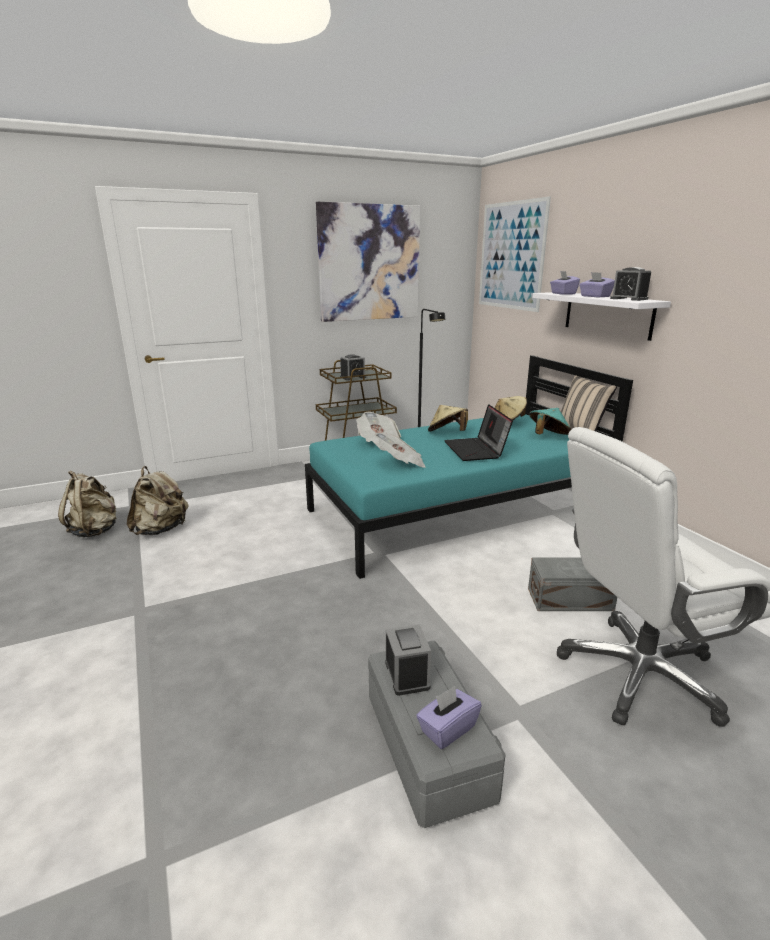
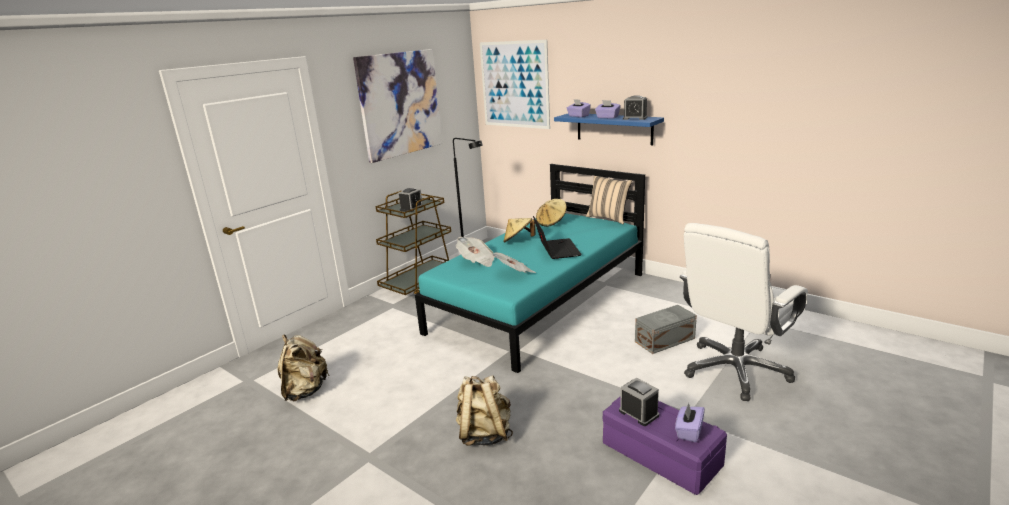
camera: 25 degrees left, 0 degrees up
beige backpack [58,471,117,537] -> beige backpack moved to [456,375,513,446]
grey storage box [368,640,506,828] -> purple storage box [603,396,727,495]
laptop [444,404,513,461] -> laptop turned 150 degrees counterclockwise [533,216,582,259]
turquoise hat [529,408,571,435] -> none
white shelf [533,292,671,341] -> blue shelf [554,114,664,145]

